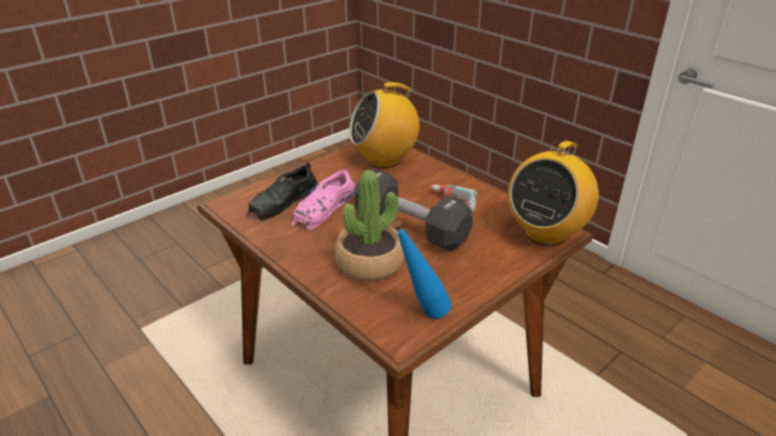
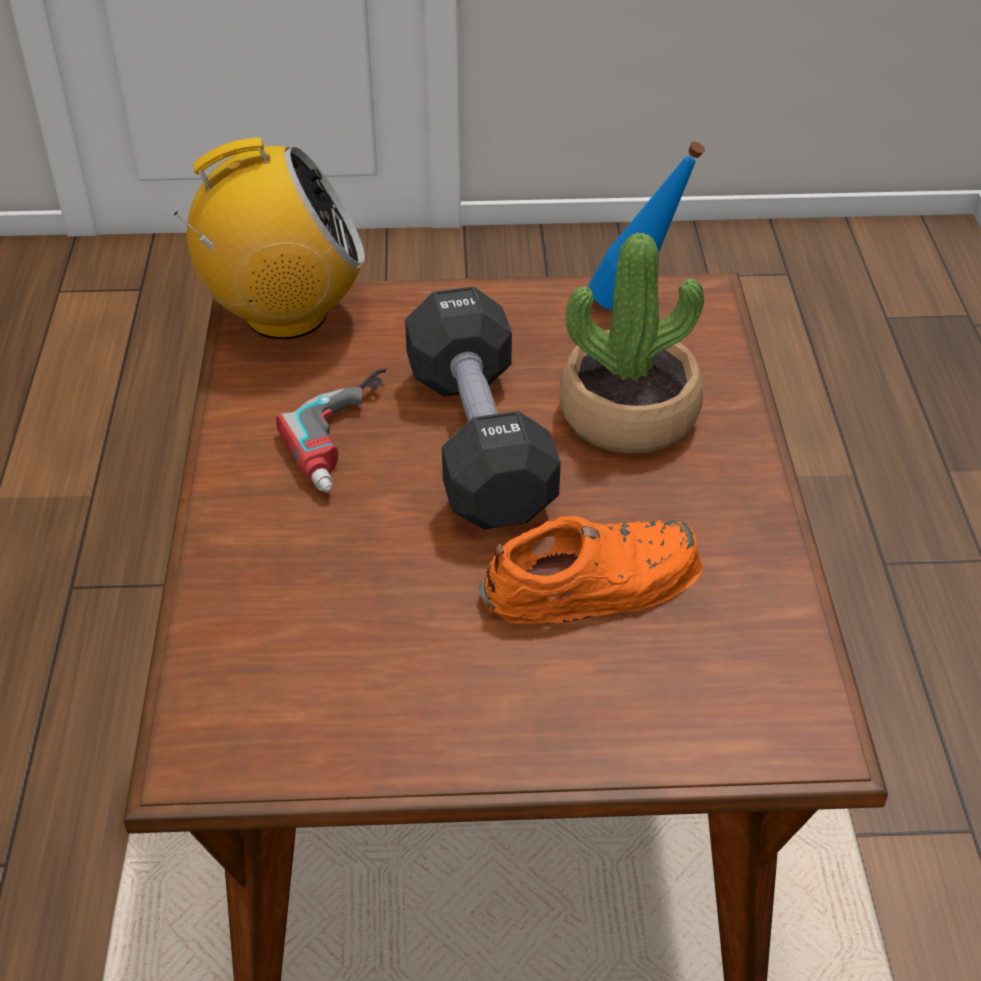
camera: 140 degrees left, 10 degrees up
black shoe [247,162,318,221] -> none
pink shoe [292,167,355,229] -> orange shoe [479,516,703,624]
radio [349,82,419,168] -> none

